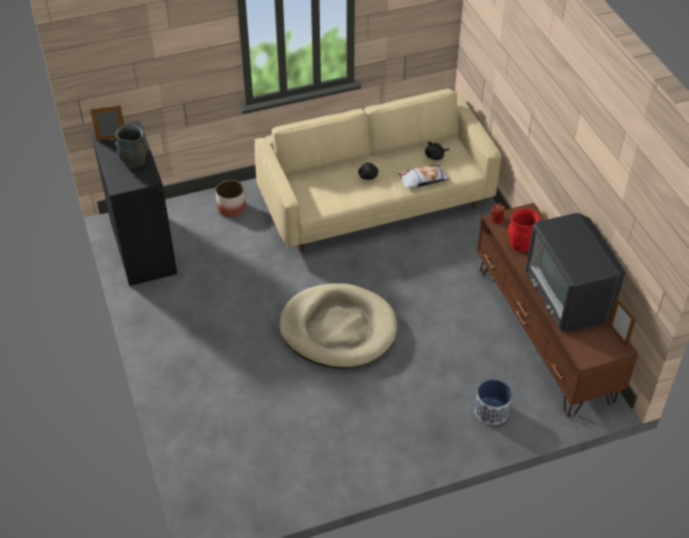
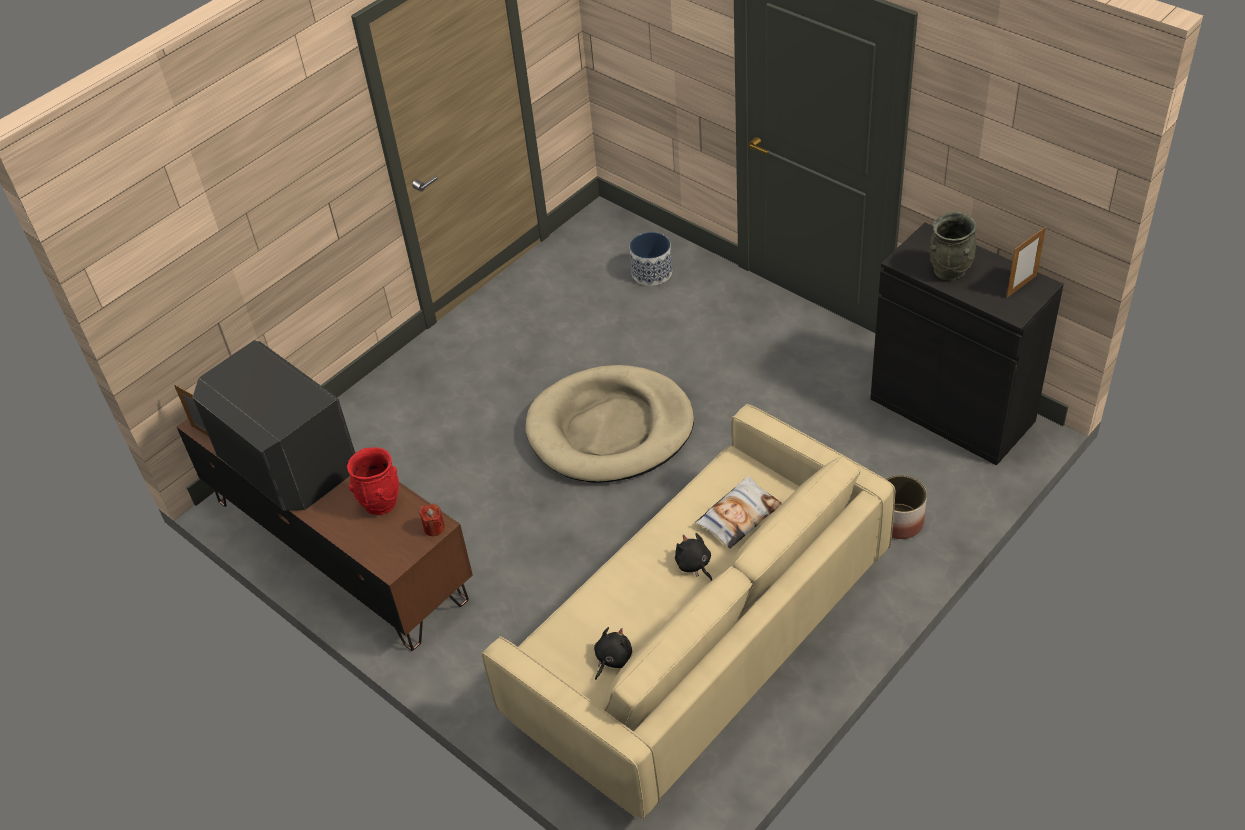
camera: 155 degrees right, 0 degrees up
pillow [398,165,449,189] -> pillow moved to [695,476,782,549]
planter [475,379,512,425] -> planter moved to [629,232,672,286]

